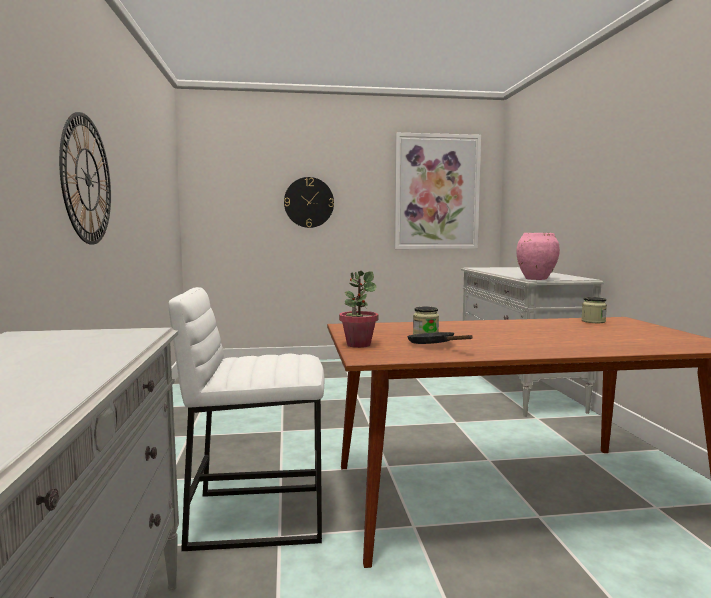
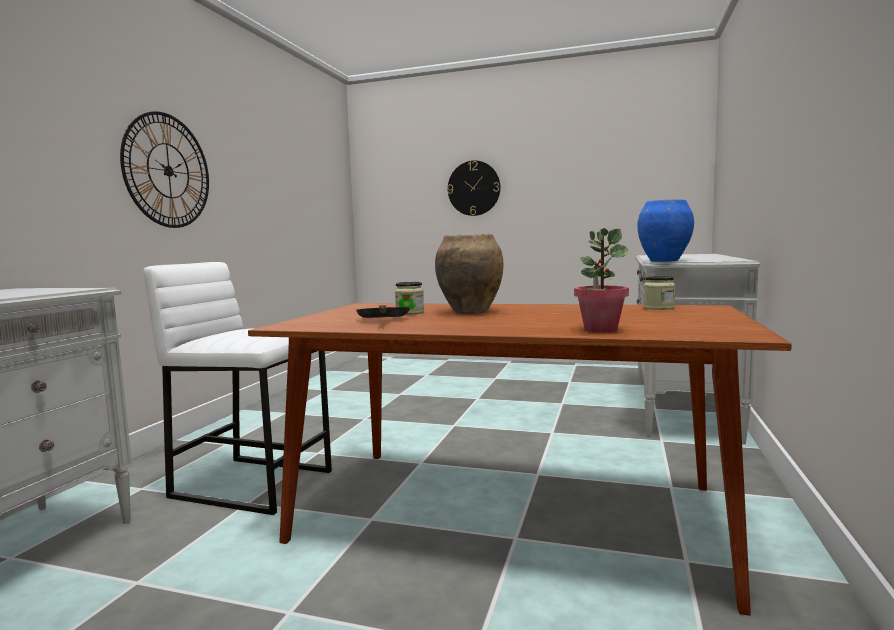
camera: 25 degrees right, 0 degrees up
potted plant [339,271,379,348] -> potted plant moved to [574,228,629,332]
picture [394,133,481,249] -> none
pink vase [516,233,560,280] -> blue vase [637,199,694,262]
none -> brown vase [435,234,503,314]

